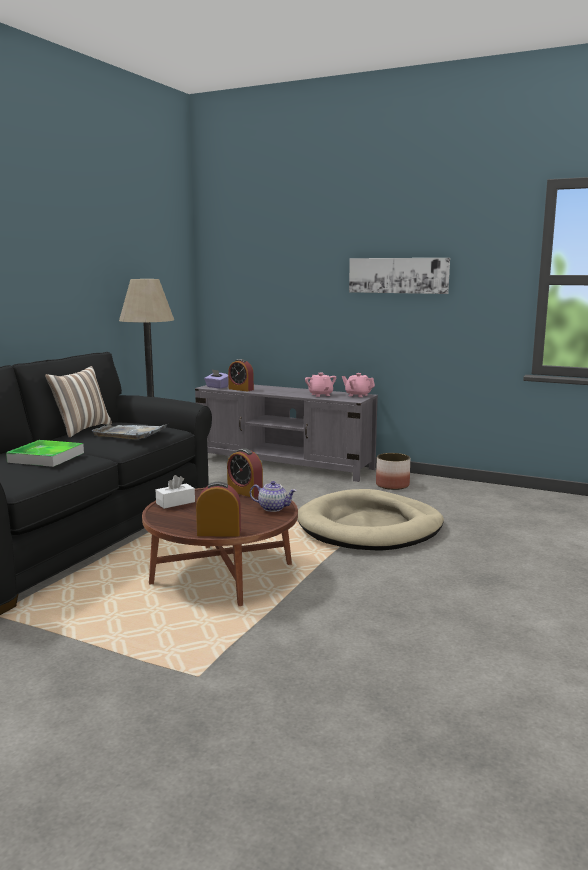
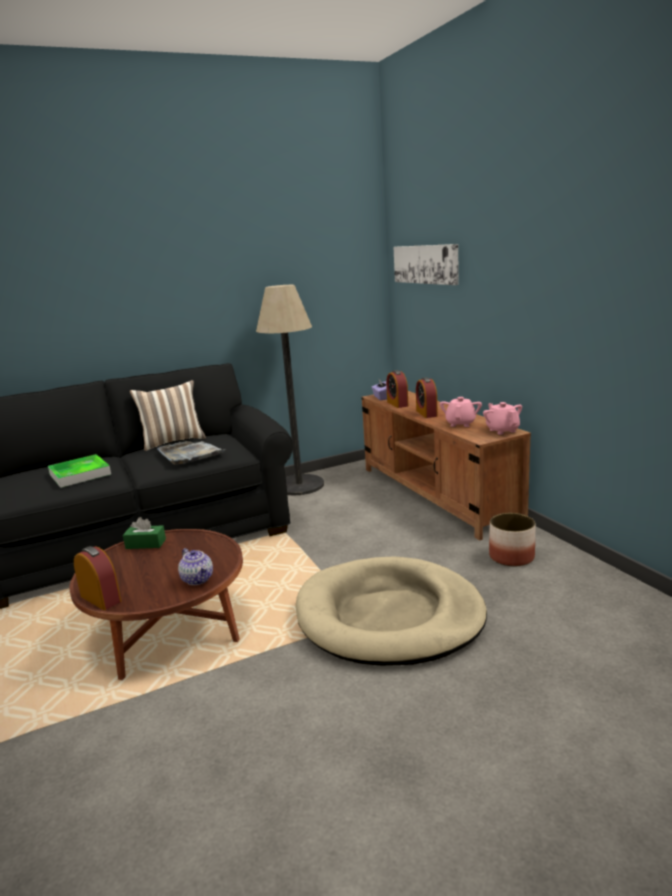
camera: 40 degrees right, 5 degrees up
white tissue box [156,475,195,509] -> green tissue box [123,517,166,549]
grey tv stand [195,384,378,482] -> brown tv stand [361,391,531,541]
alarm clock [227,448,263,498] -> alarm clock moved to [416,377,438,418]
picture [349,258,450,294] -> picture moved to [394,244,459,285]

